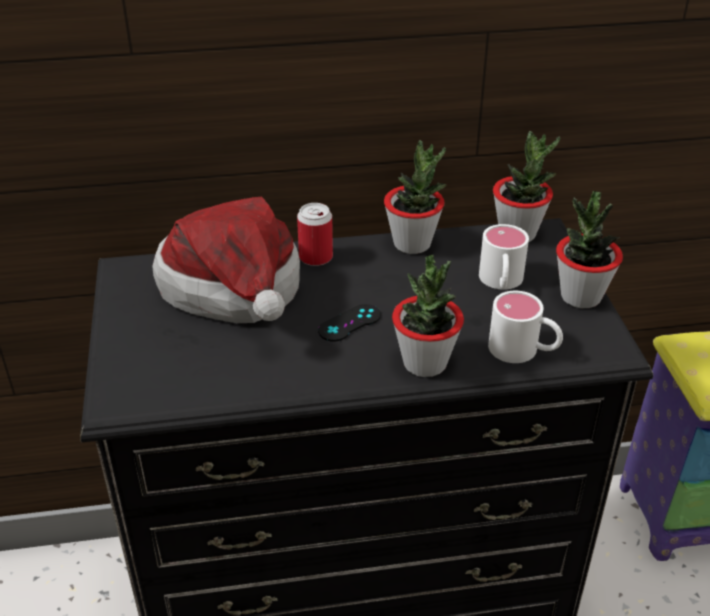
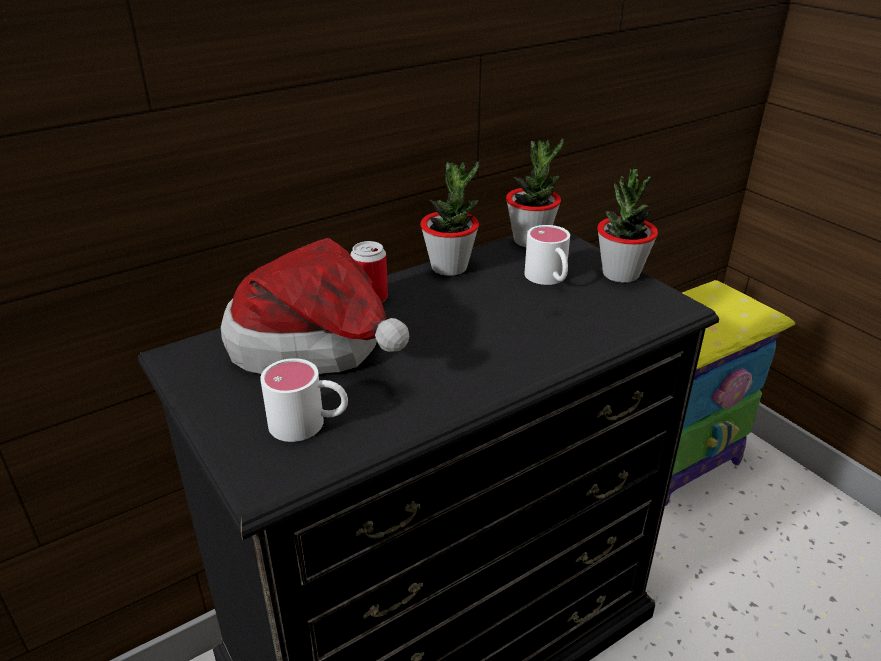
camera: 25 degrees left, 5 degrees down
black game controller [318,304,381,342] -> none
potted plant [392,255,464,377] -> none
white mug [488,291,563,363] -> white mug moved to [260,358,348,442]

